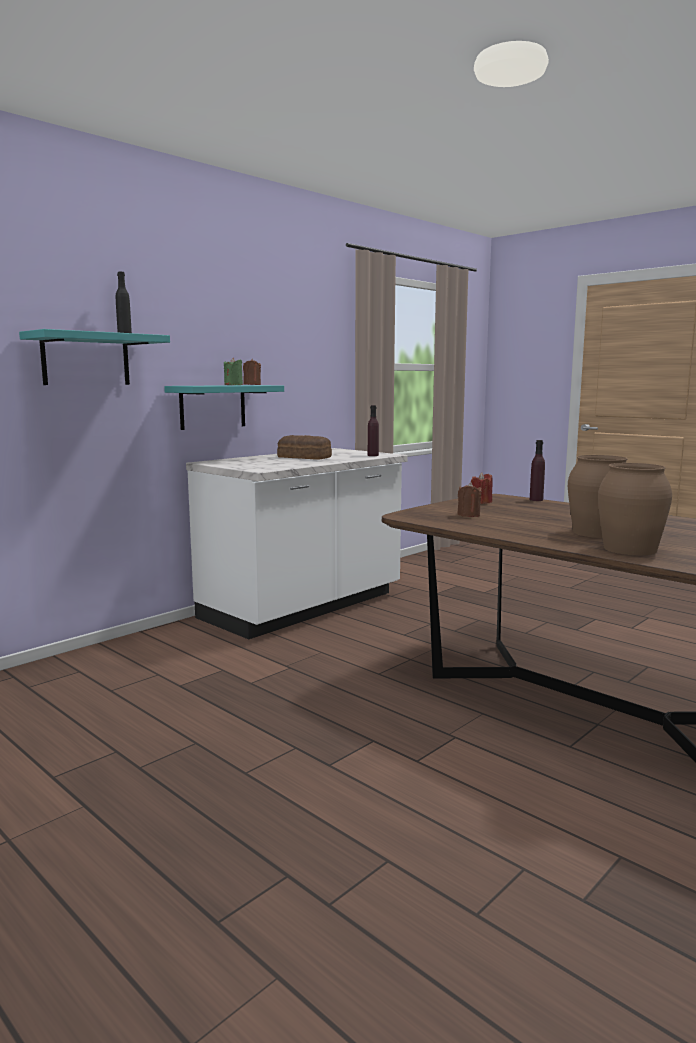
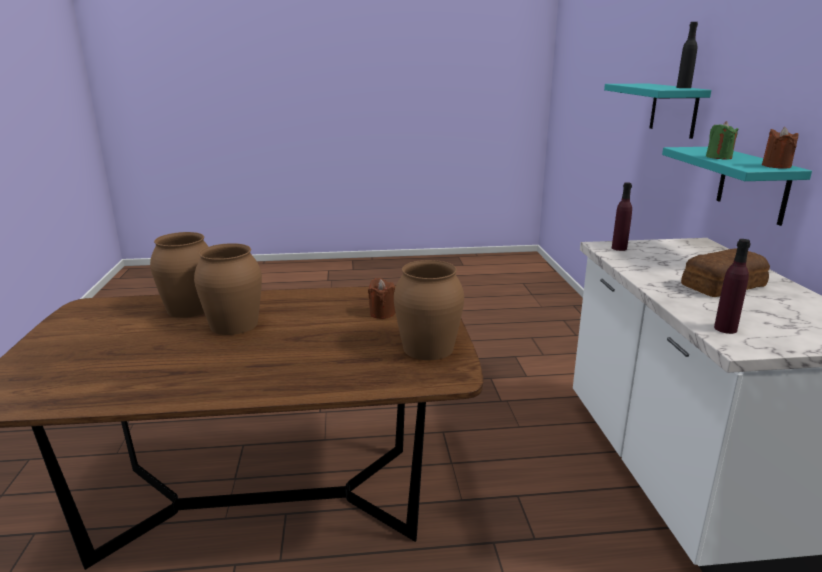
camera: 130 degrees right, 10 degrees up
red candle [471,472,493,504] -> brown vase [394,260,464,360]
purple bottle [530,440,545,501] -> purple bottle moved to [612,182,632,251]

